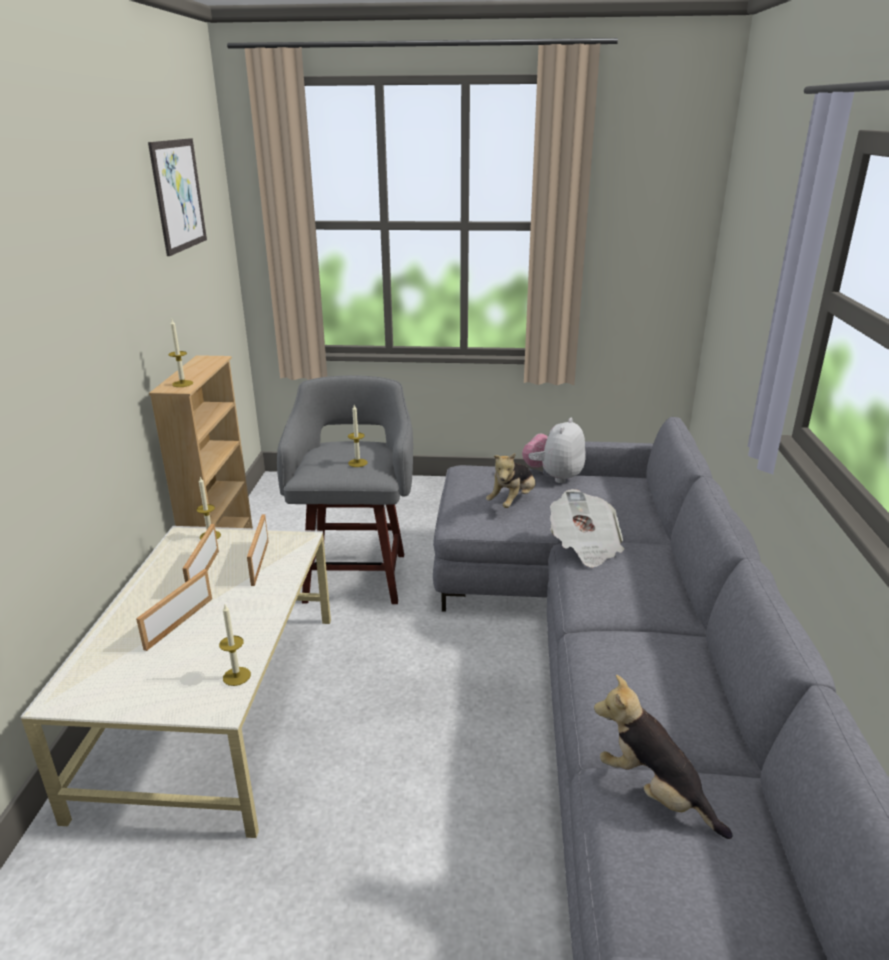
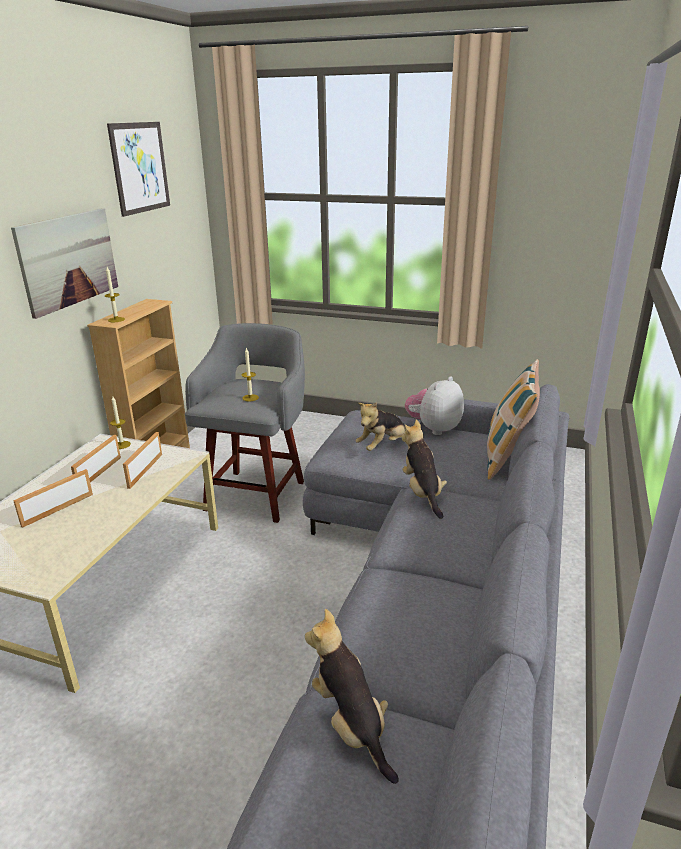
camera: 15 degrees right, 0 degrees up
candle [219,605,251,686] -> none
newspaper [550,489,624,568] -> plush toy [401,420,447,519]
none -> picture [11,208,118,319]
none -> pillow [487,359,540,480]

